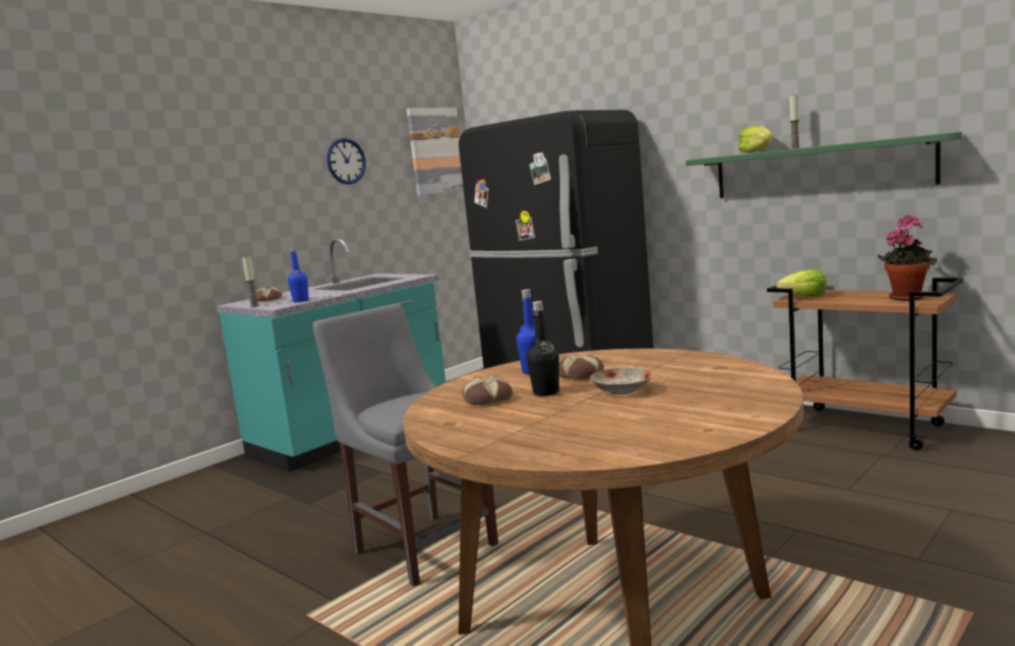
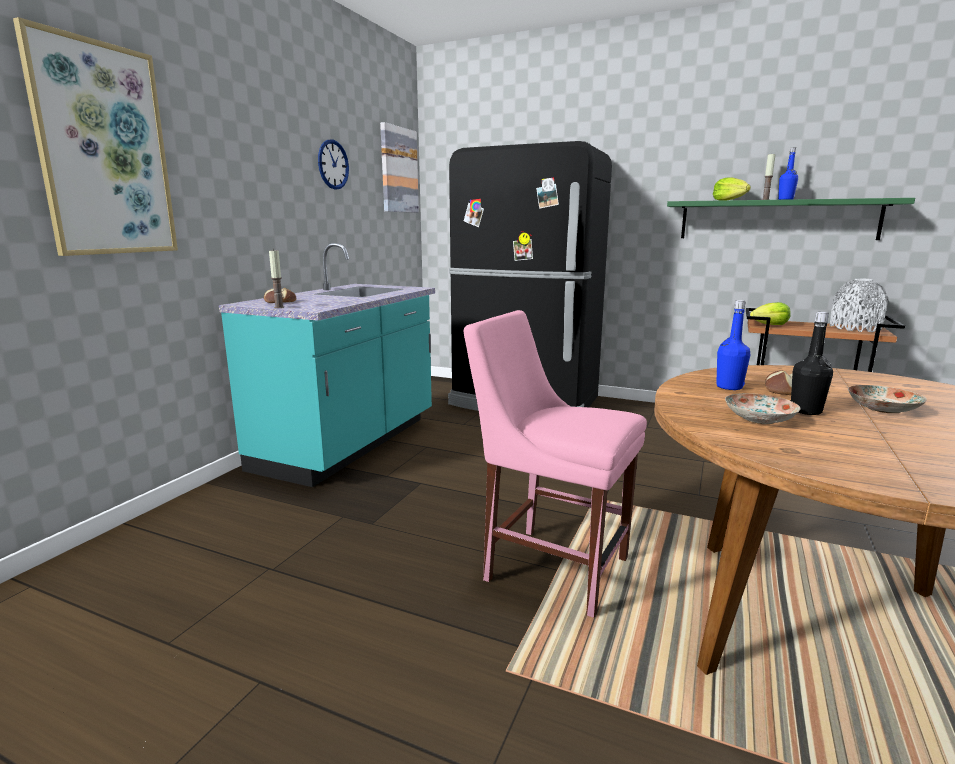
camera: 20 degrees left, 5 degrees up
blue bottle [288,246,309,302] -> blue bottle moved to [778,148,798,200]
grey chair [313,303,498,587] -> pink chair [464,310,647,618]
bread [462,375,513,405] -> plate [725,393,801,424]
potted plant [877,214,937,301] -> grey vase [830,278,888,332]
none -> picture [13,17,178,256]

